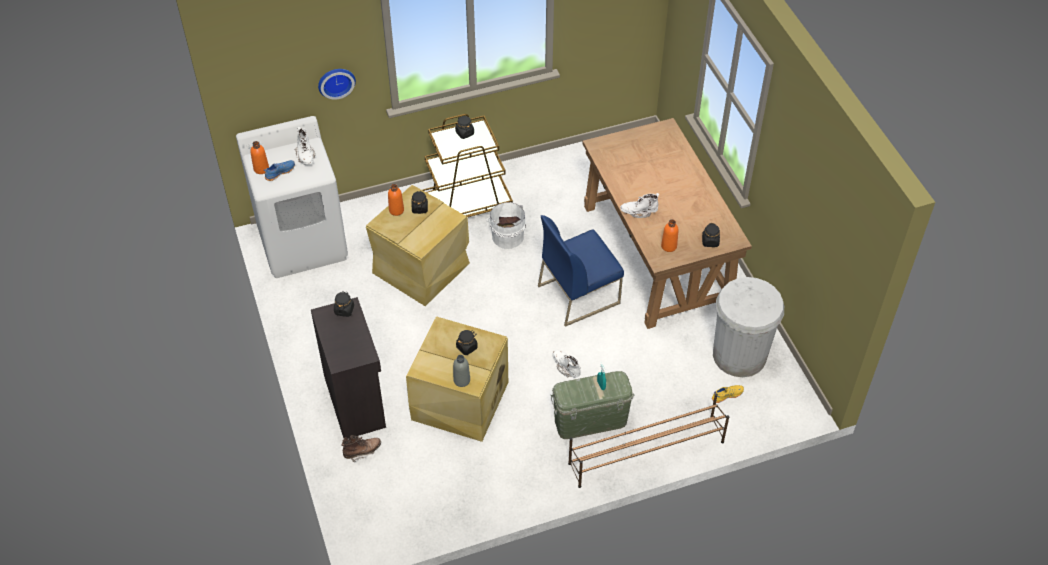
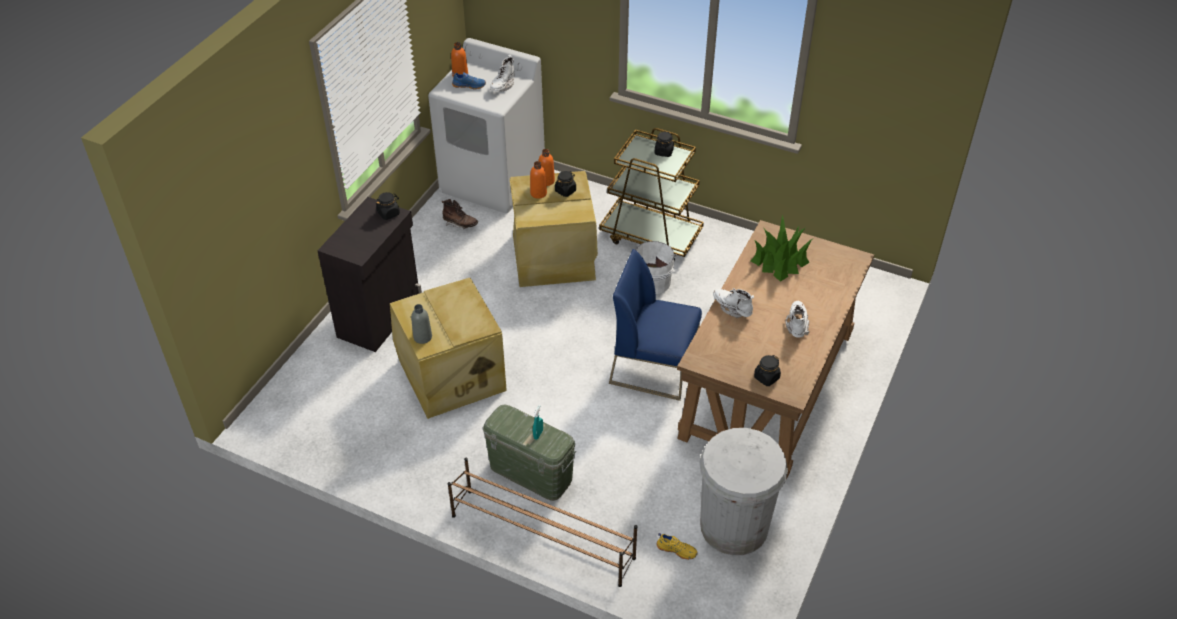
camera: 45 degrees right, 5 degrees down
wall clock [318,69,356,100] -> none
brown boot [341,436,381,462] -> brown boot moved to [442,199,478,229]
black jar [456,330,478,355] -> none
white boot [552,350,581,378] -> white boot moved to [785,301,810,338]
orange bottle [661,219,679,252] -> orange bottle moved to [530,161,547,199]
none -> potted plant [751,215,813,282]

